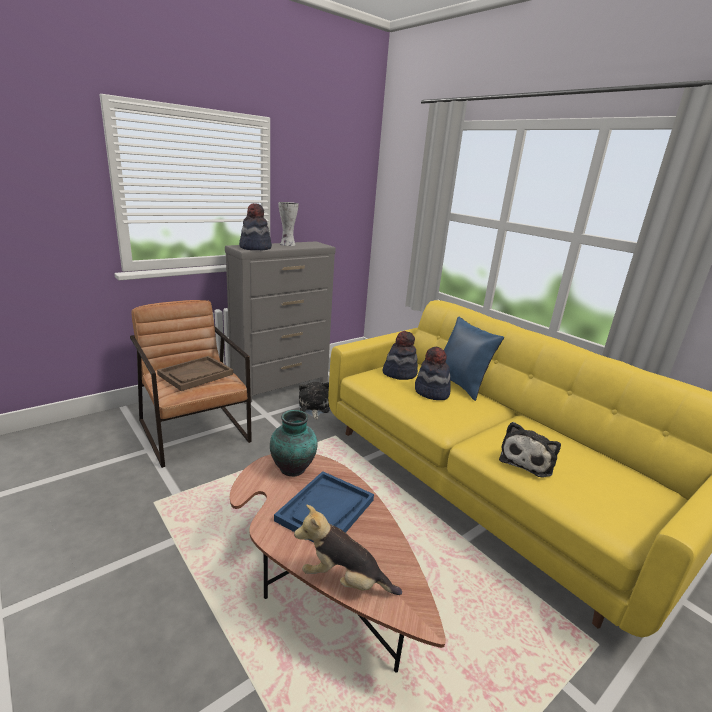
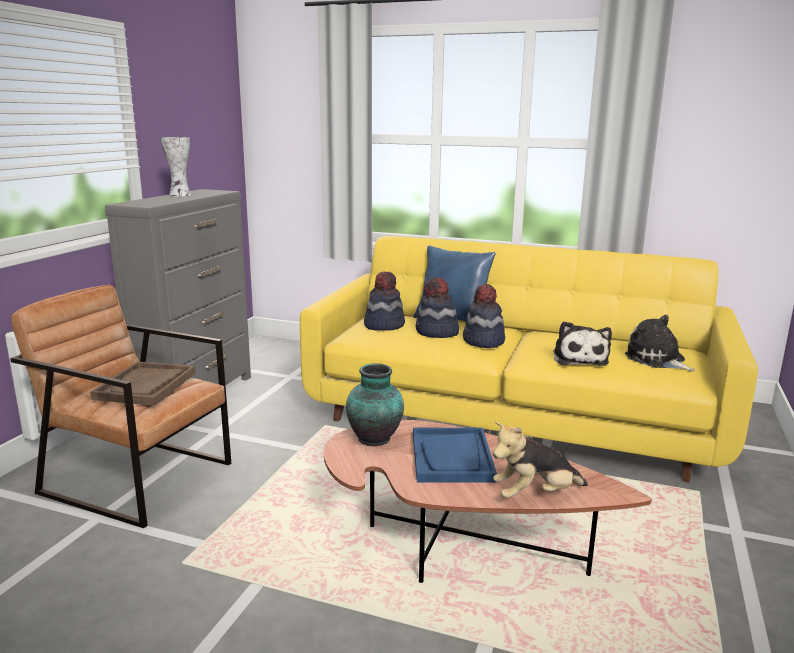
camera: 30 degrees left, 5 degrees down
hat [239,203,272,250] -> hat moved to [463,284,505,348]
plush toy [299,382,330,420] -> plush toy moved to [624,315,695,371]

